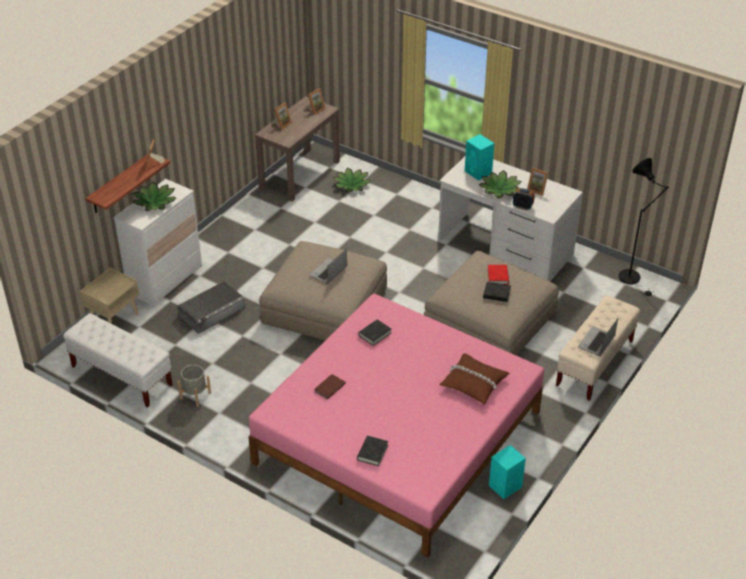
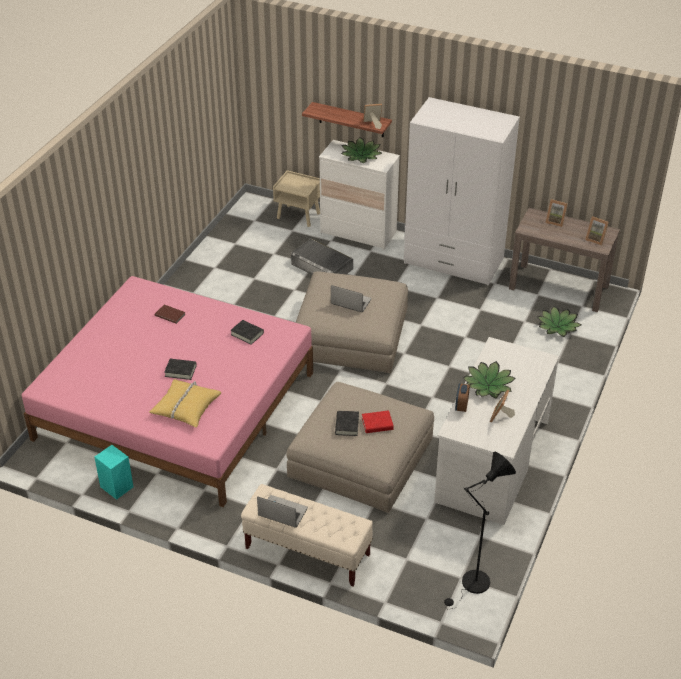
camera: 80 degrees right, 0 degrees up
white bench [63,313,173,407] -> none
grey planter [177,365,211,407] -> none
black book [357,436,388,466] -> black book moved to [164,359,197,380]
brown pillow [440,353,510,404] -> yellow pillow [149,379,221,428]
turquoise speaker [465,134,495,181] -> none
none -> white wardrobe [404,97,520,286]

